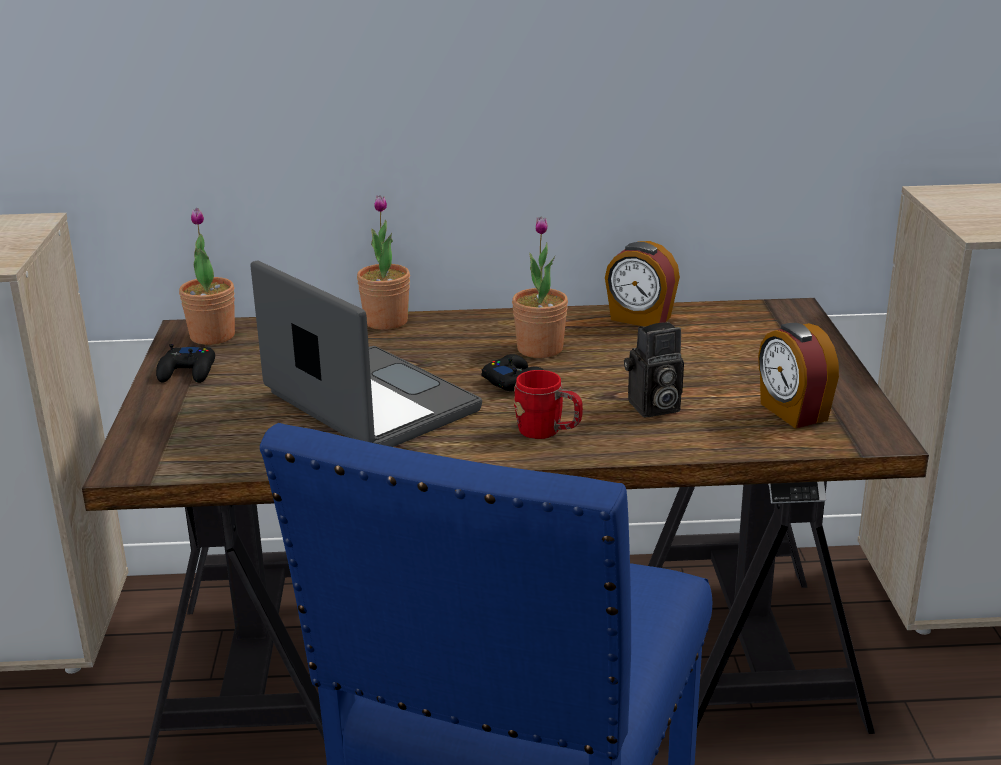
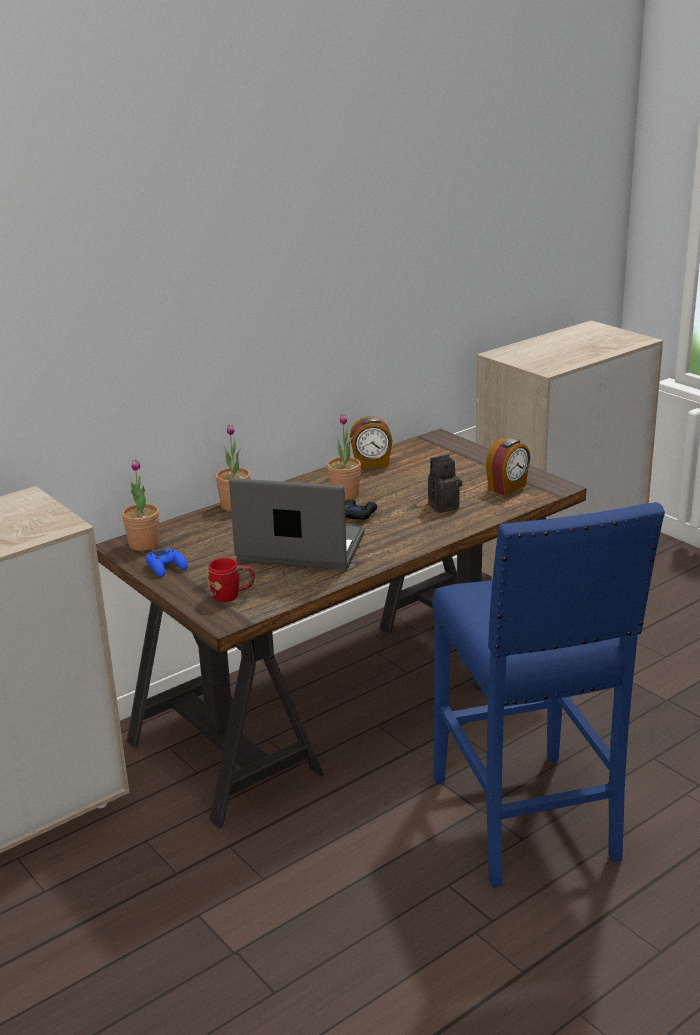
camera: 35 degrees left, 0 degrees up
black game controller [156,344,215,383] -> blue game controller [146,548,188,577]
red mug [514,370,583,439] -> red mug moved to [207,558,254,602]
camera [624,322,684,417] -> camera turned 150 degrees counterclockwise [428,454,462,513]
alarm clock [758,323,839,429] -> alarm clock turned 75 degrees counterclockwise [486,438,530,496]

